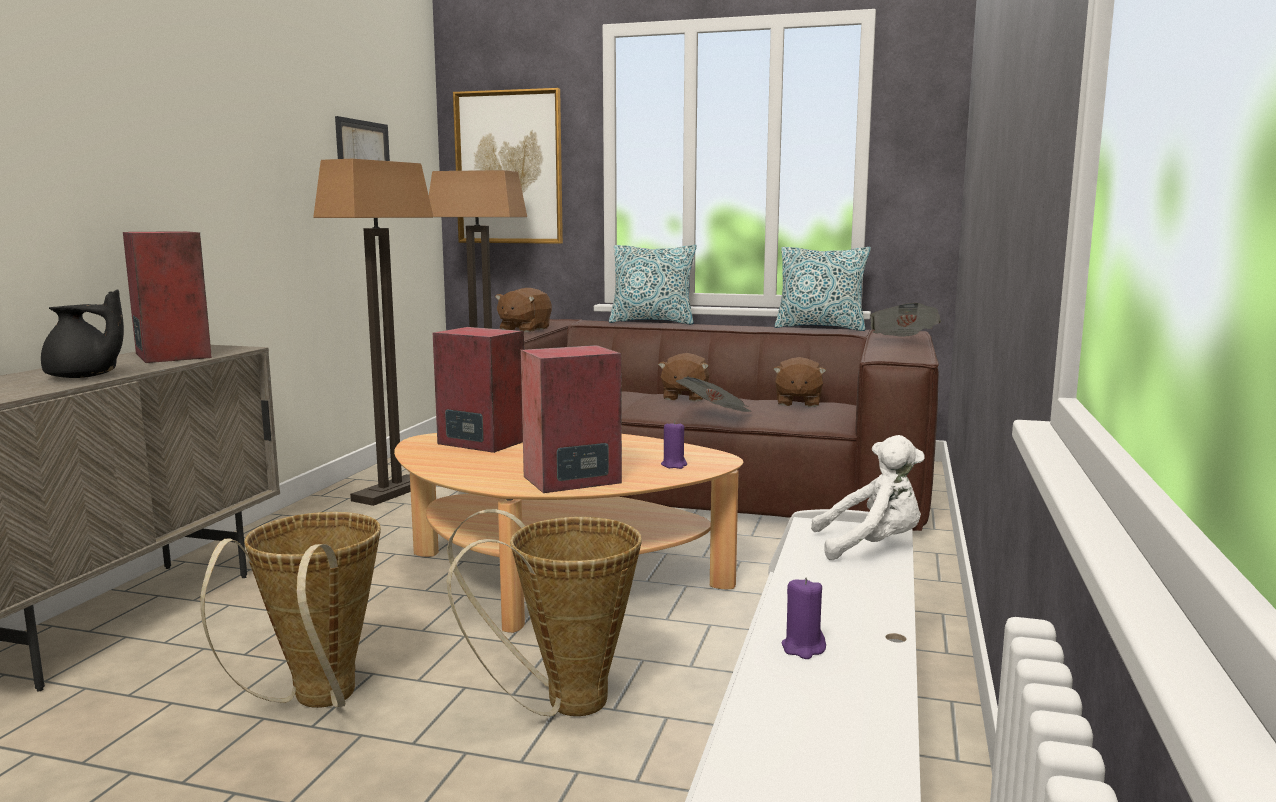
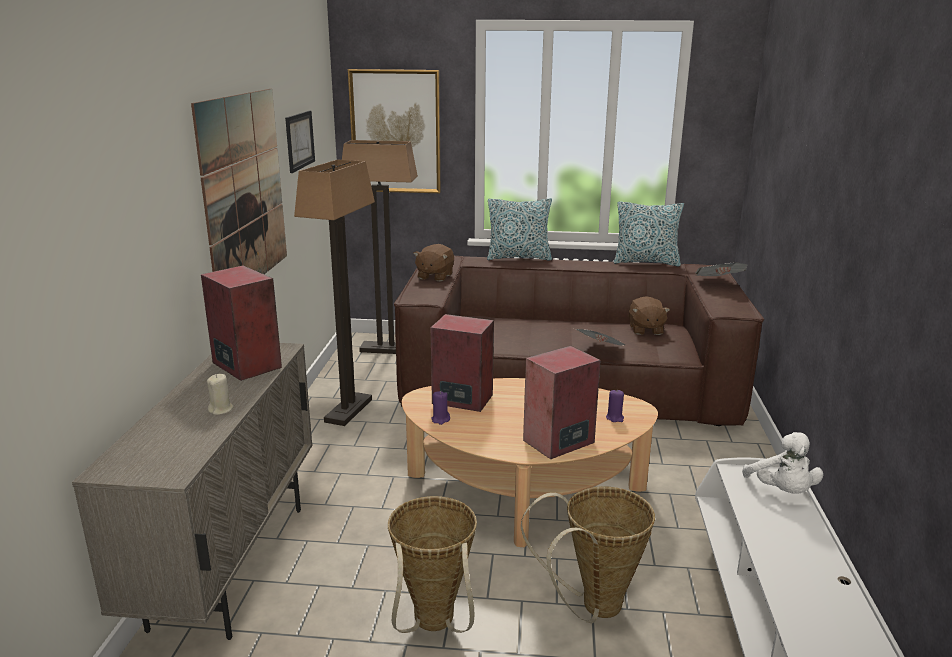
camera: 10 degrees left, 10 degrees up
black teapot [41,289,124,378] -> beige candle [207,374,234,415]
brown plush toy [658,353,709,402] -> none
purple candle [782,577,826,659] -> purple candle moved to [431,391,450,425]
white plush toy [811,435,925,560] -> white plush toy turned 90 degrees clockwise [742,432,823,494]
none -> picture [191,89,287,274]

